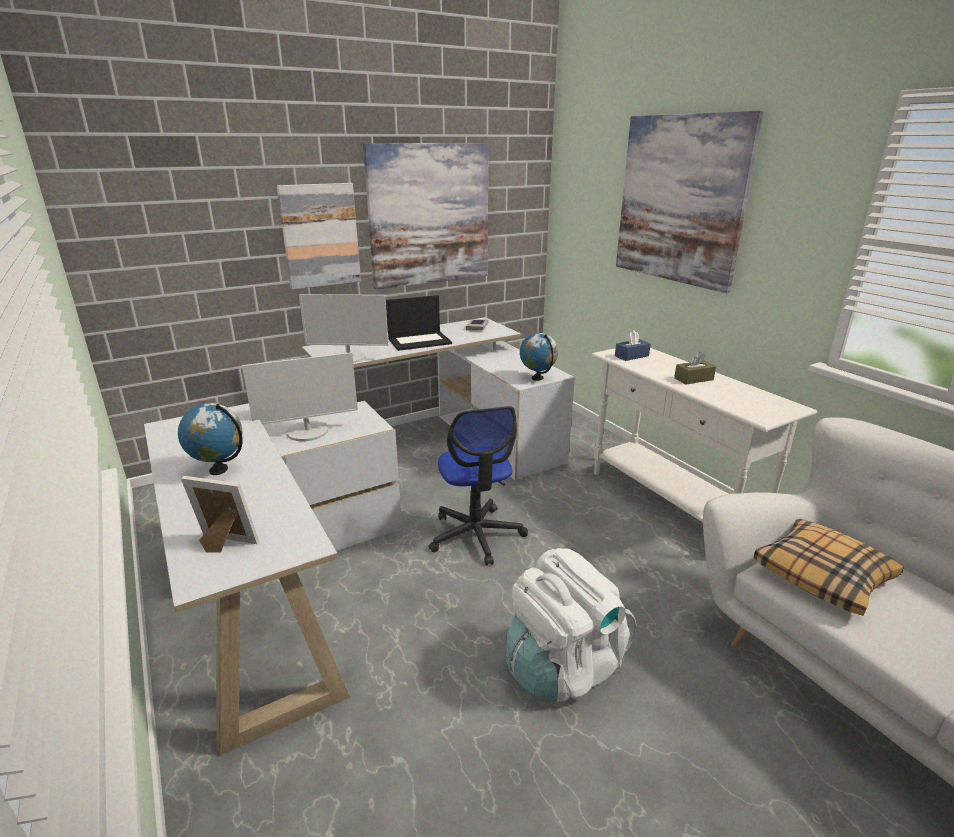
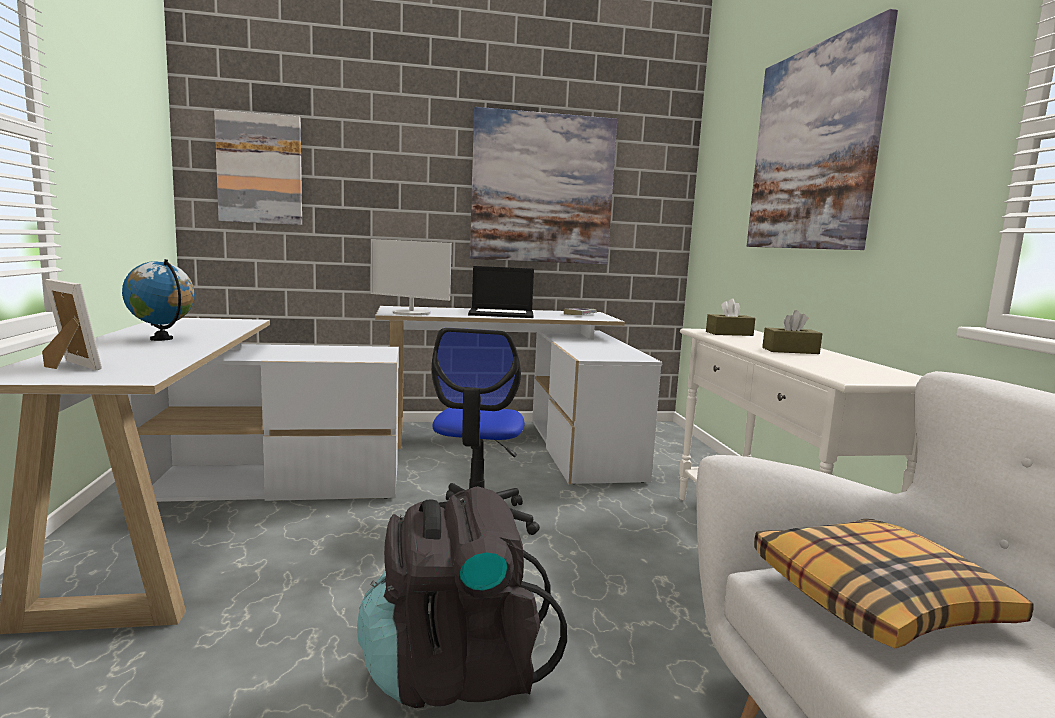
camera: 20 degrees right, 15 degrees down
monitor [242,352,358,441] -> none
picture [277,183,361,290] -> picture moved to [214,110,302,225]
white backpack [506,548,636,702] -> black backpack [357,486,567,708]
globe [520,333,558,381] -> none
blue tissue box [615,330,651,361] -> brown tissue box [706,299,755,336]

